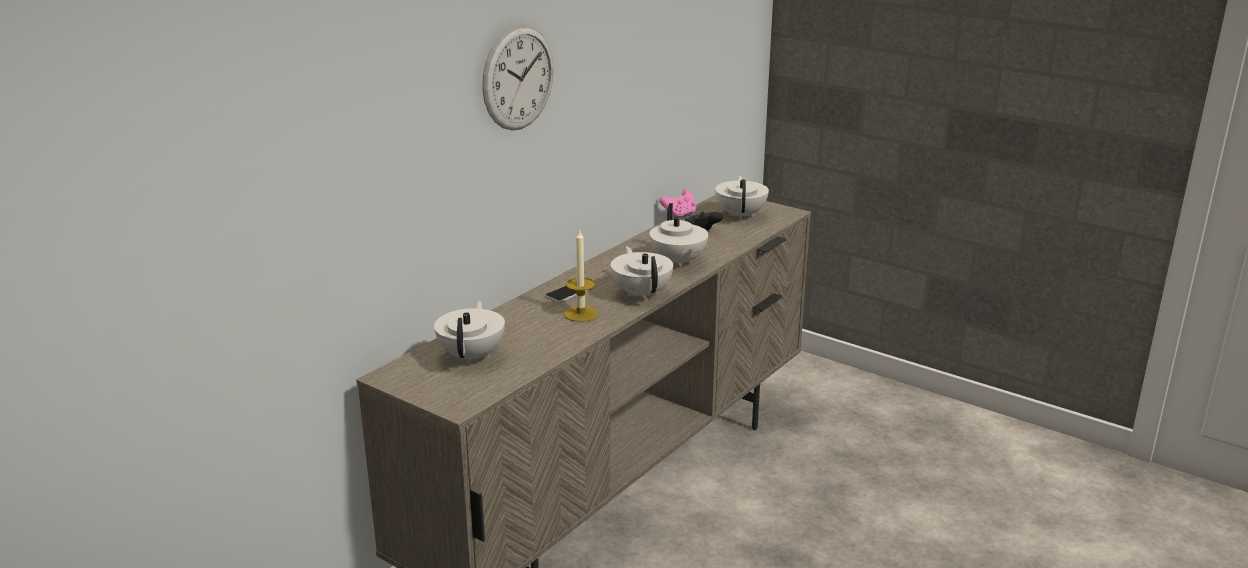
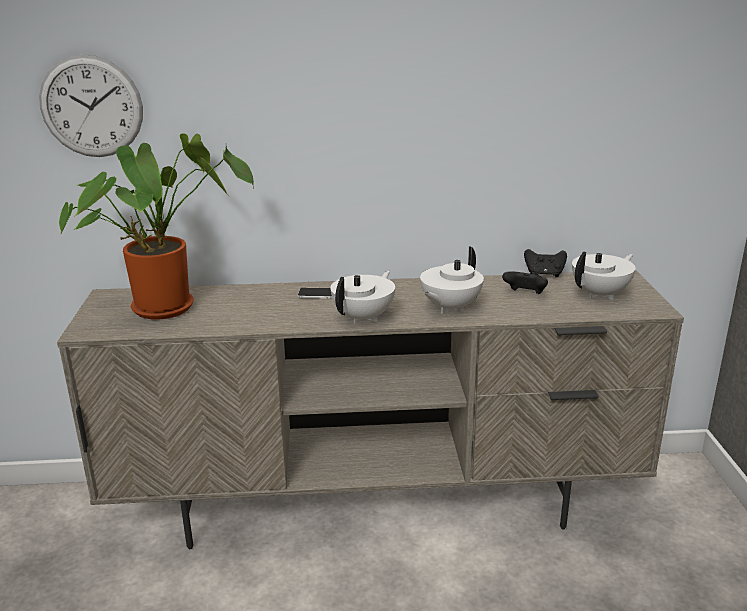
camera: 50 degrees right, 0 degrees up
white teapot [434,300,505,364] -> potted plant [59,134,254,320]
wall clock [482,25,554,131] -> wall clock moved to [39,54,143,157]
candle [564,229,598,322] -> none
pink game controller [659,189,696,218] -> black game controller [524,249,567,277]

